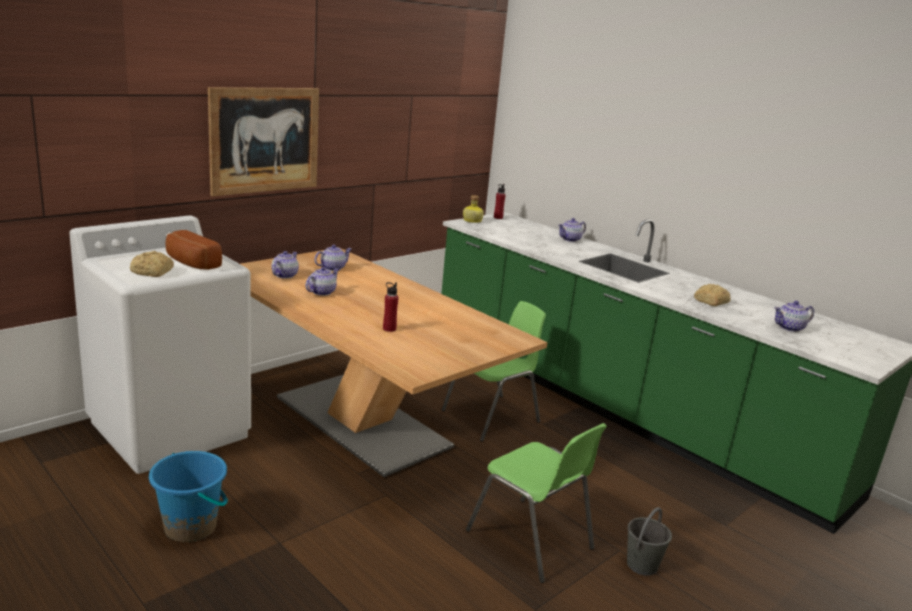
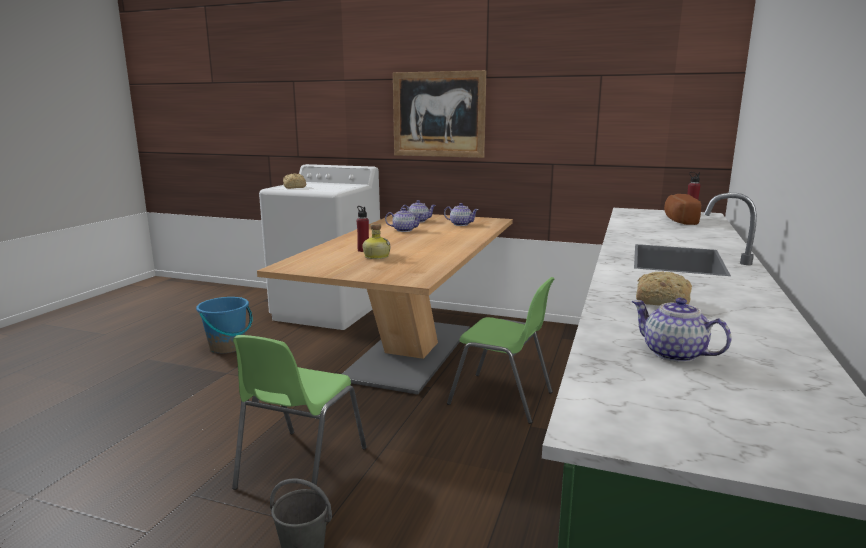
camera: 65 degrees right, 5 degrees down
bread [165,230,222,270] -> bread moved to [664,194,701,225]
bottle [463,195,484,223] -> bottle moved to [362,223,390,259]
teapot [558,218,586,242] -> none

